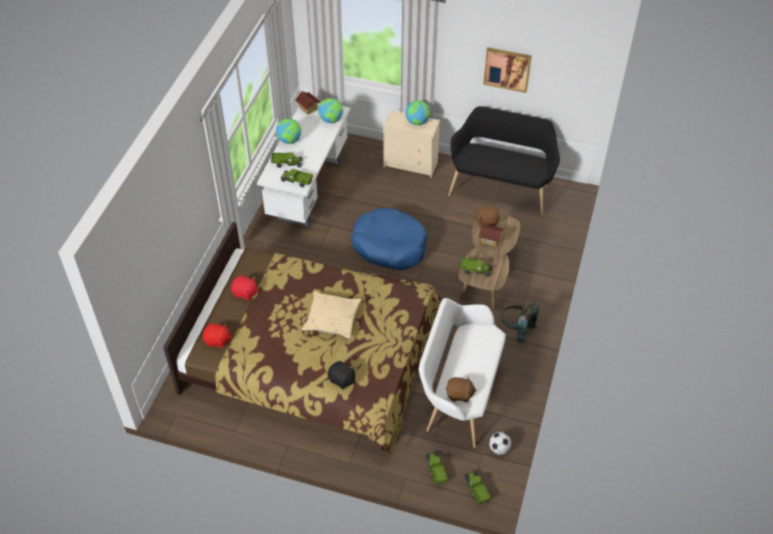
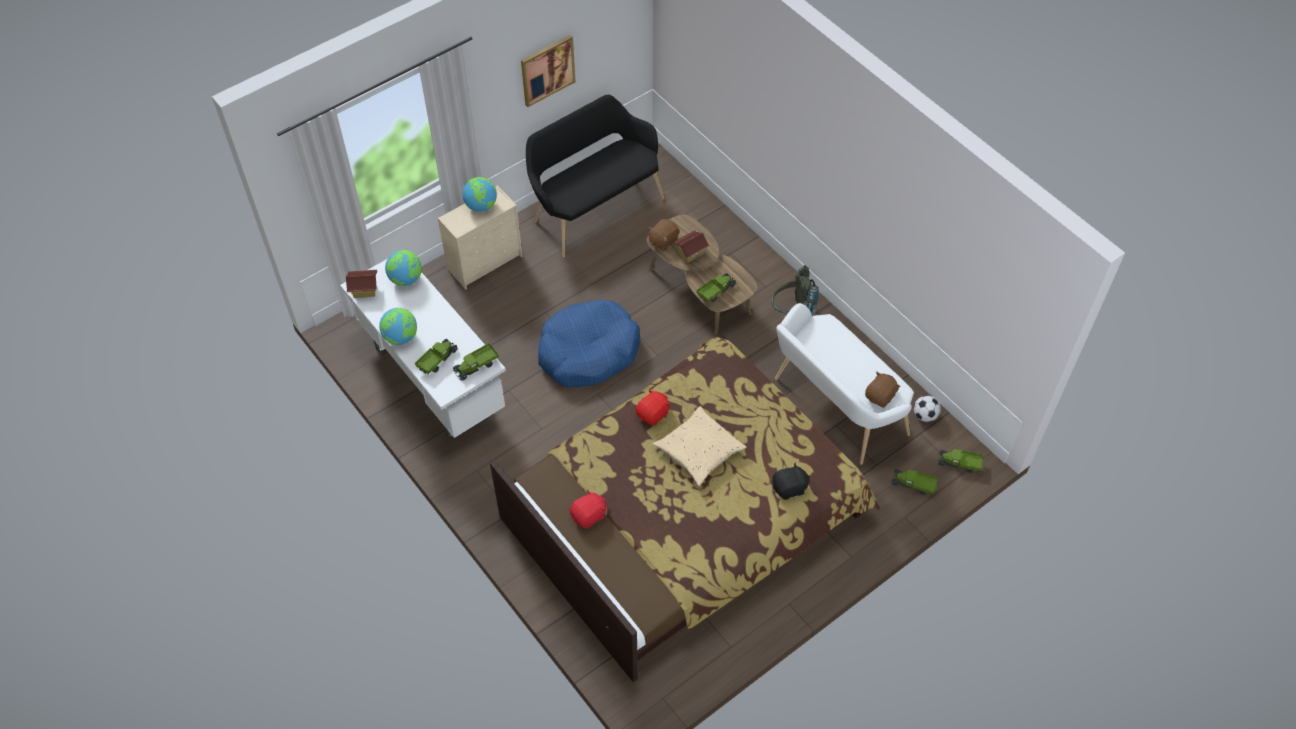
camera: 55 degrees left, 5 degrees up
red plush toy [203,323,232,348] -> red plush toy moved to [635,389,670,426]

